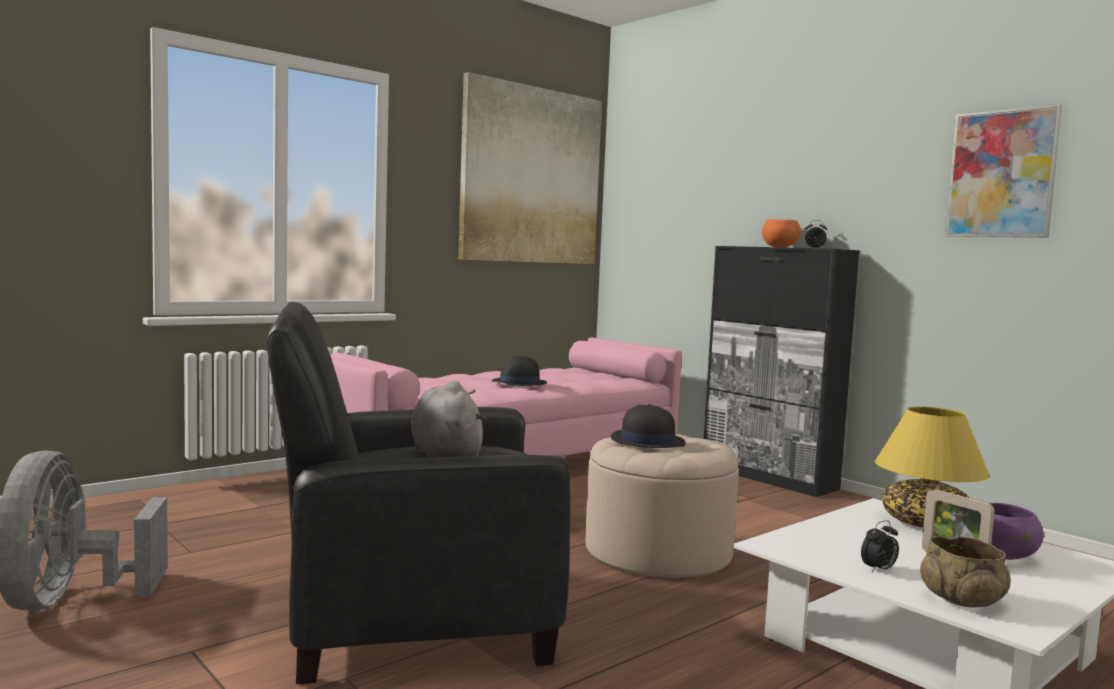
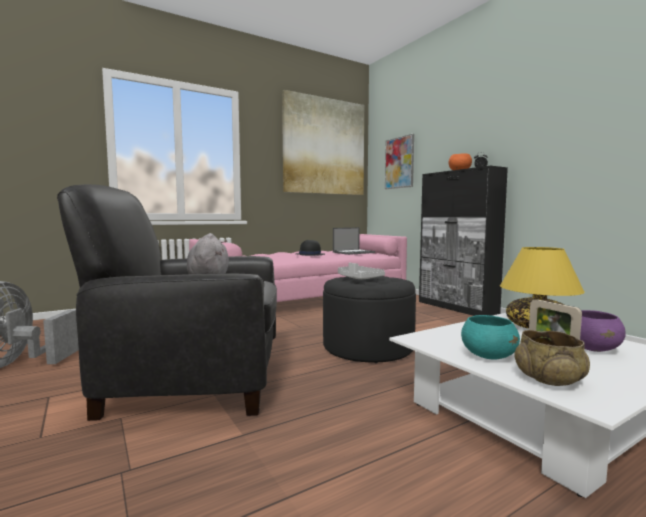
camera: 10 degrees right, 0 degrees up
beige ottoman [586,434,739,579] -> black ottoman [323,276,416,363]
black hat [611,404,685,448] -> grey tray [338,262,385,279]
alarm clock [861,520,899,572] -> turquoise bowl [461,315,520,360]
picture [945,105,1062,237] -> picture moved to [385,134,414,189]
none -> laptop [333,227,375,255]

